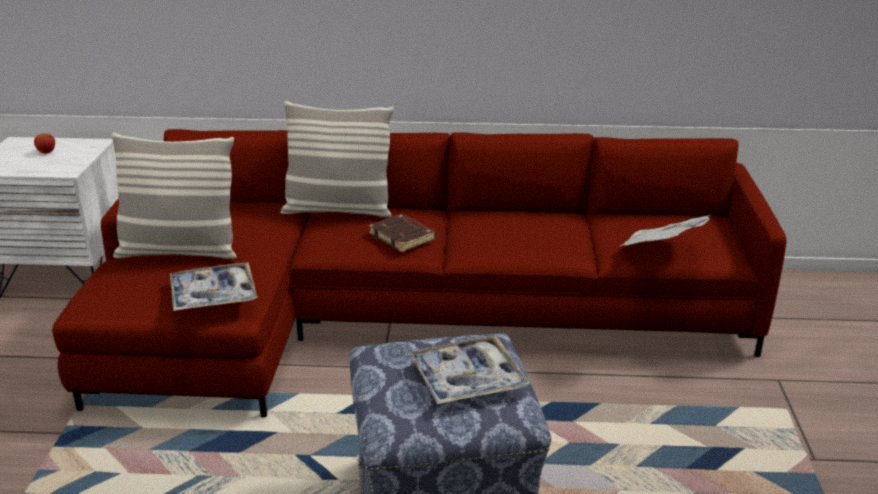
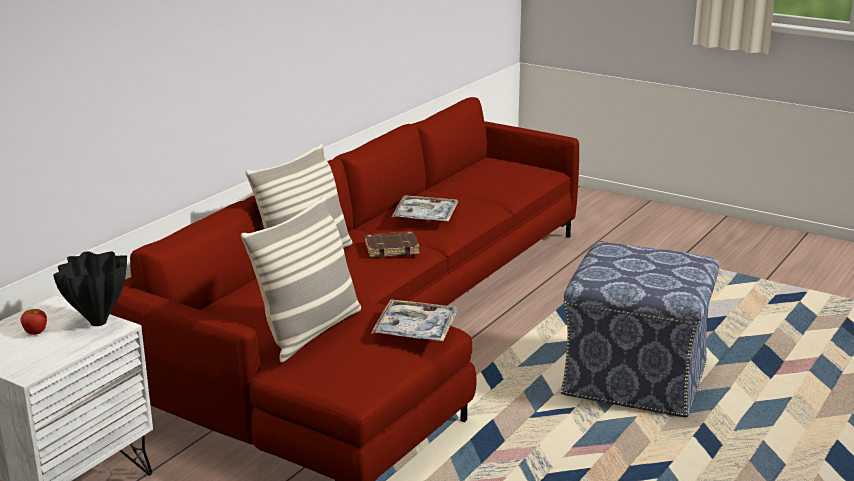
camera: 60 degrees left, 5 degrees down
tray [409,335,530,405] -> tray moved to [392,195,458,222]
newspaper [620,215,711,246] -> none
none -> black vase [53,251,127,326]

